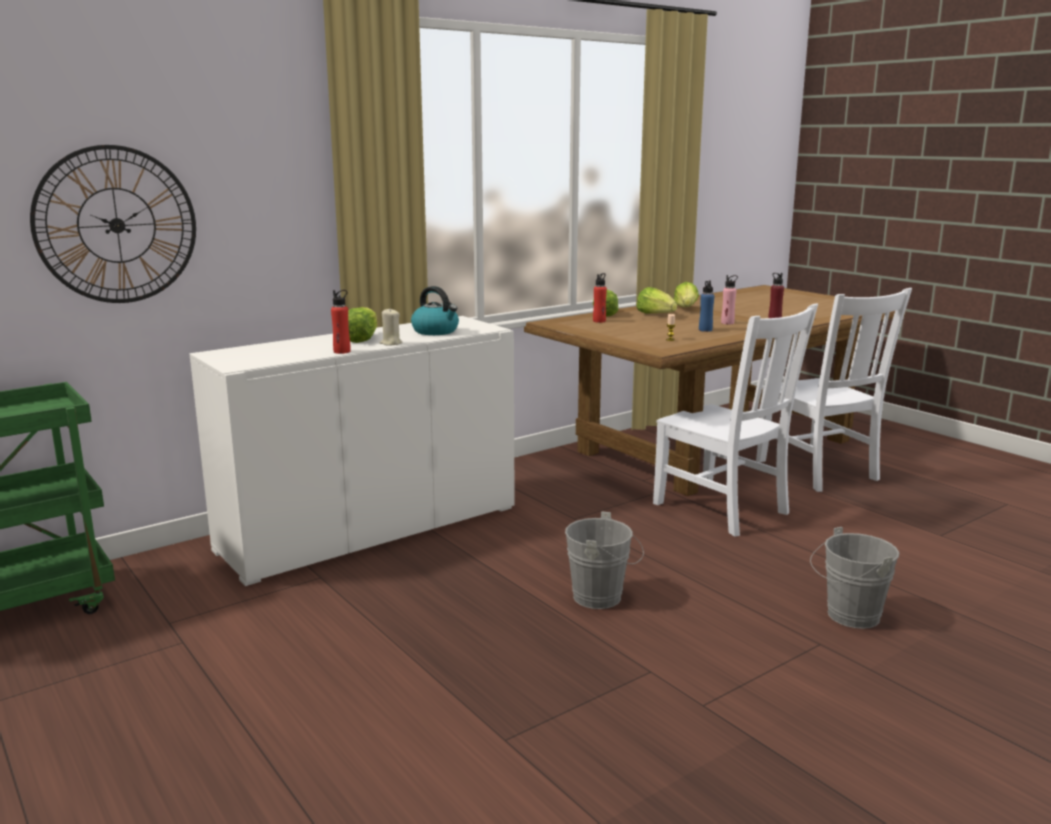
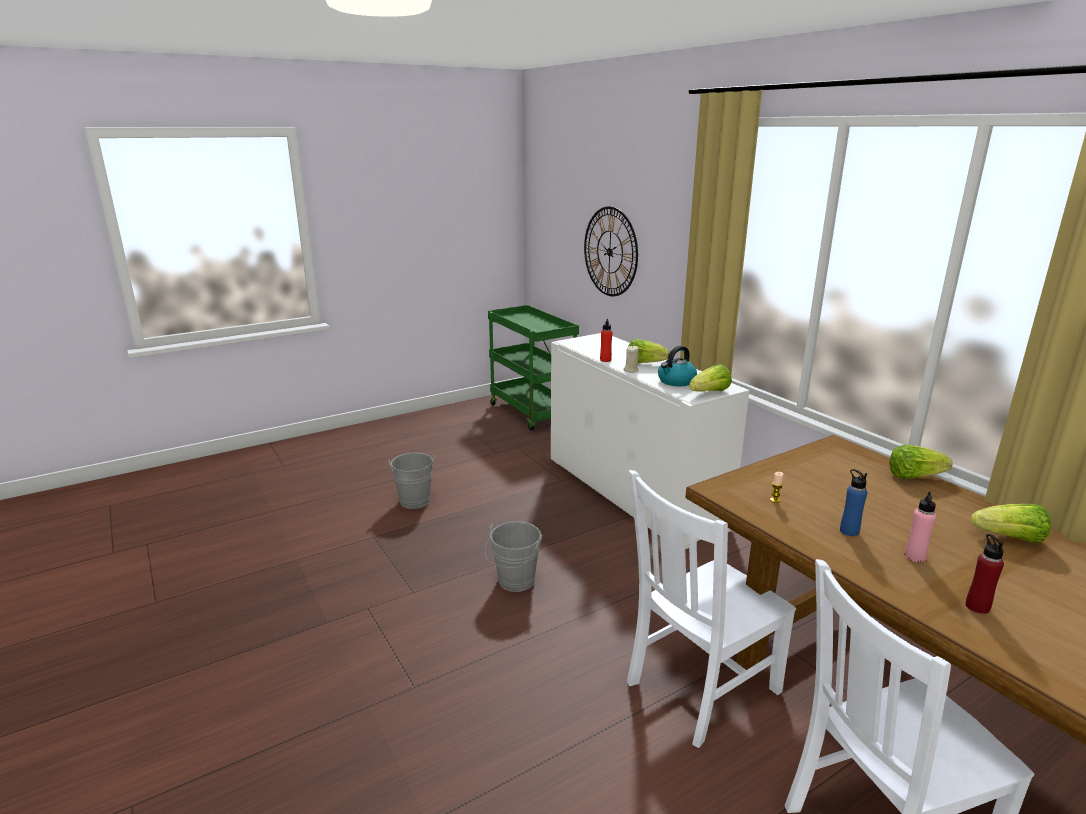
camera: 95 degrees right, 5 degrees up
red bottle [593,273,607,323] -> none
lettuce [637,287,677,314] -> lettuce moved to [689,364,732,392]
grey bucket [810,527,899,629] -> grey bucket moved to [389,452,435,509]

